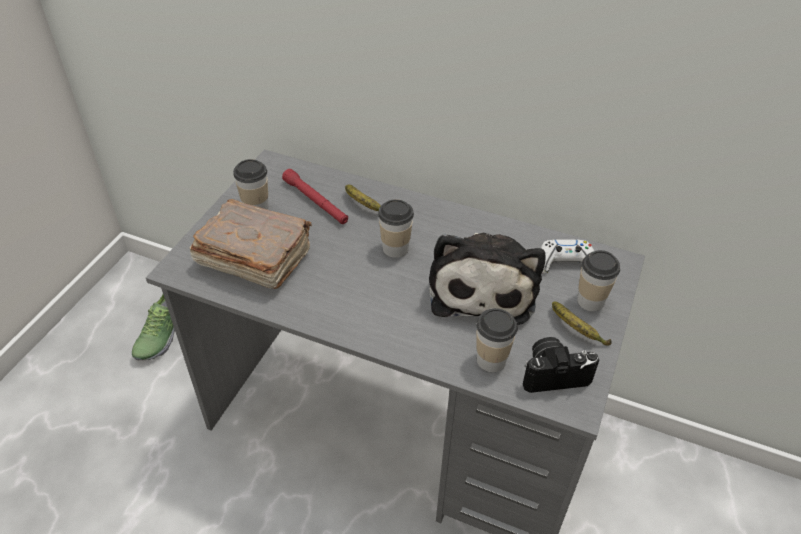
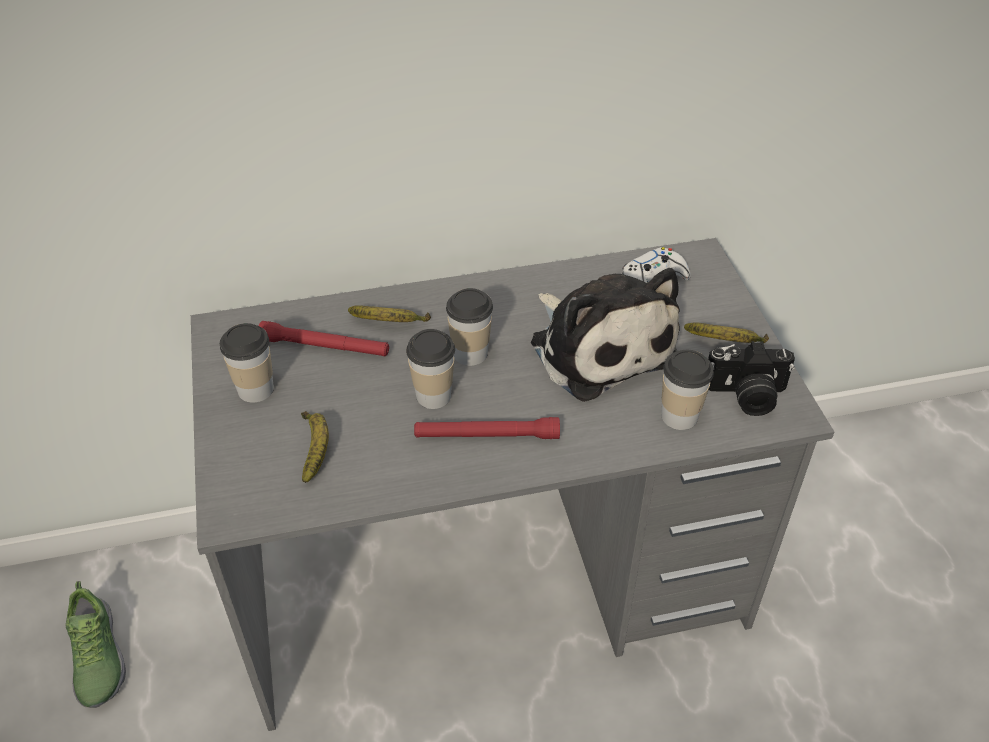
camera: 35 degrees left, 0 degrees up
brown book [190,199,312,289] -> banana [301,411,329,483]
camera [523,337,599,393] -> camera turned 135 degrees counterclockwise [708,341,795,416]
cup [577,250,620,311] -> cup moved to [406,329,455,409]
none -> red flashlight [414,417,560,439]

